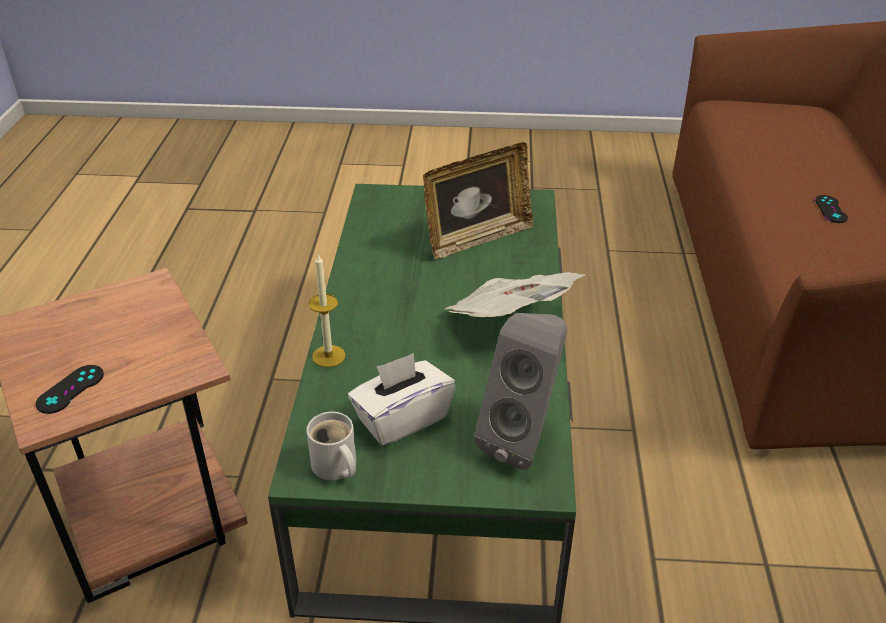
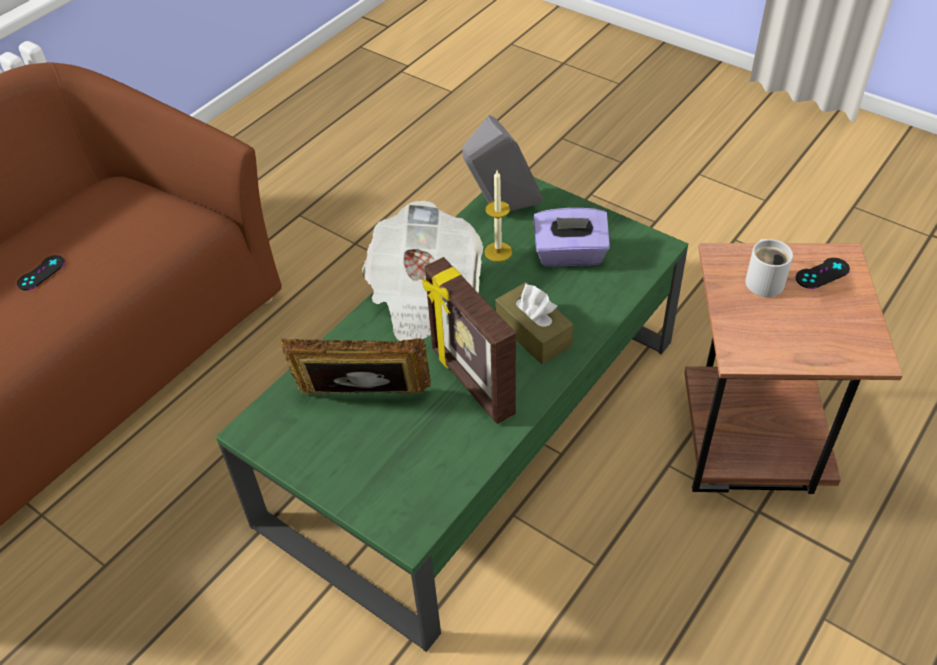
camera: 145 degrees left, 10 degrees up
white mug [306,412,356,480] -> white mug moved to [745,239,793,297]
candle [308,255,345,367] -> candle moved to [484,170,512,262]
white tissue box [348,353,456,446] -> purple tissue box [533,208,610,267]
none -> picture frame [422,257,516,424]
none -> brown tissue box [495,282,574,364]

